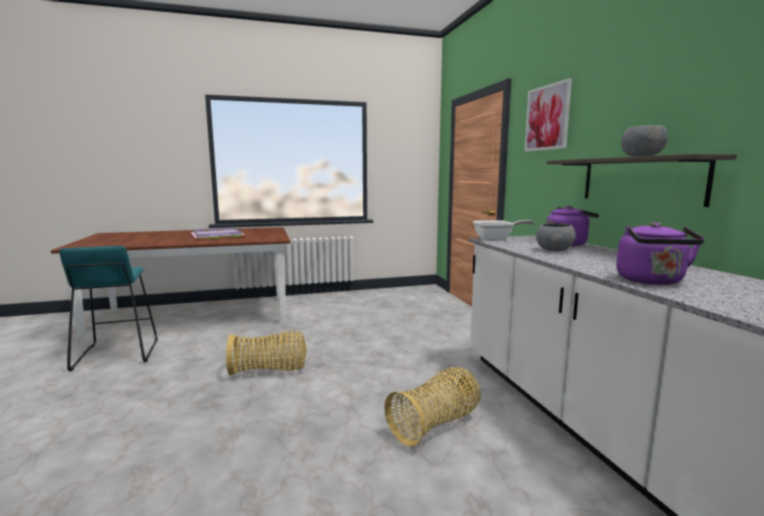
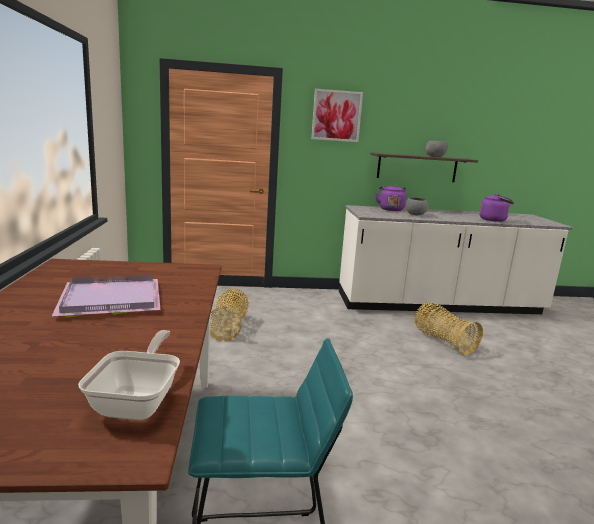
camera: 80 degrees left, 5 degrees up
basket [226,331,307,375] -> basket moved to [210,289,249,341]
frying pan [473,220,534,241] -> frying pan moved to [78,330,180,420]

